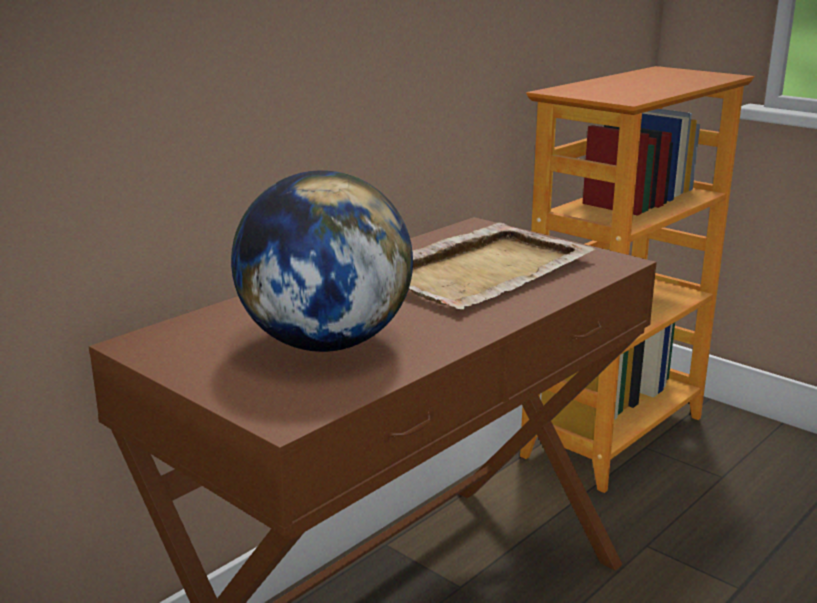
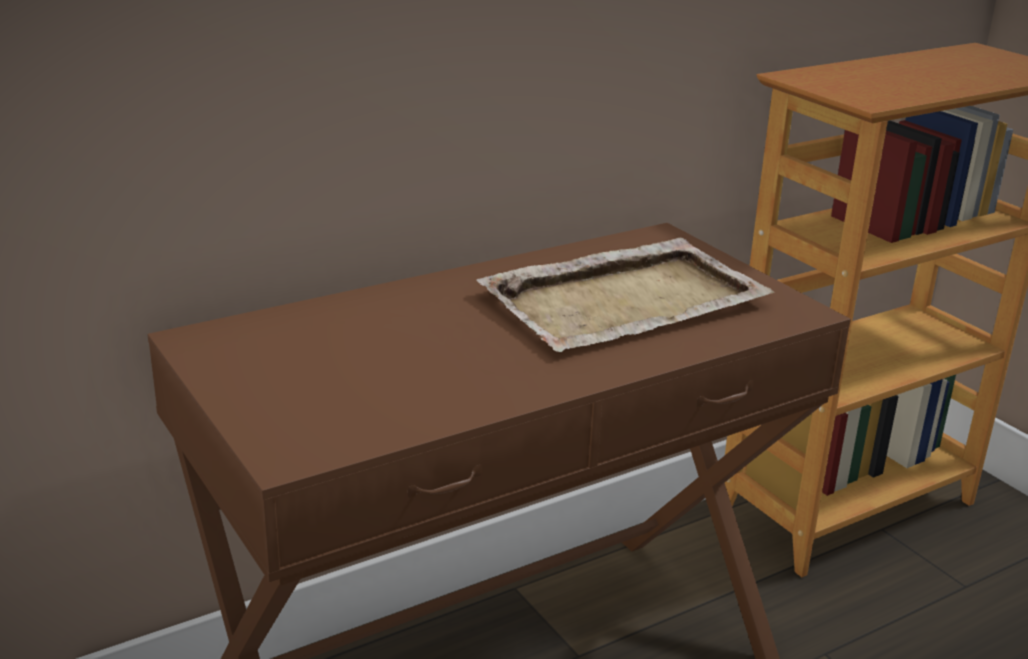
camera: 15 degrees right, 5 degrees up
globe [231,170,413,352] -> none

